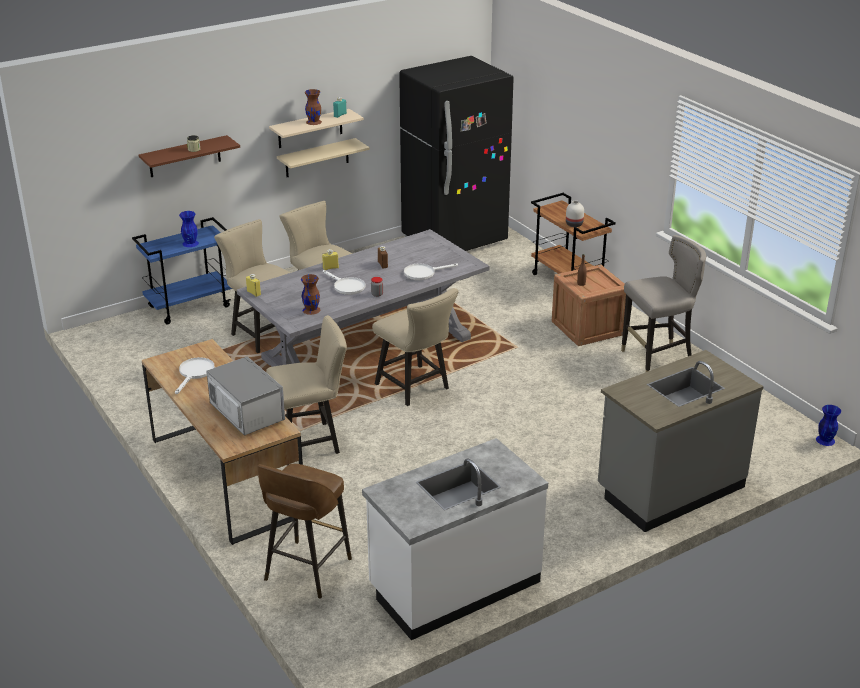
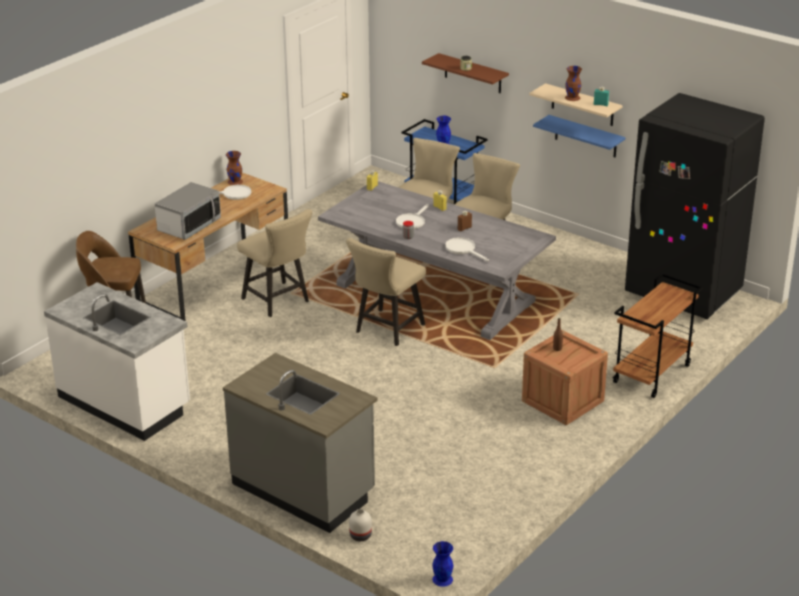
camera: 70 degrees right, 0 degrees up
beige shelf [277,138,370,177] -> blue shelf [533,115,625,157]
brown vase [301,274,320,315] -> brown vase moved to [226,151,243,185]
white vase [566,201,584,227] -> white vase moved to [349,509,372,541]
grey stool [621,235,706,372] -> none

